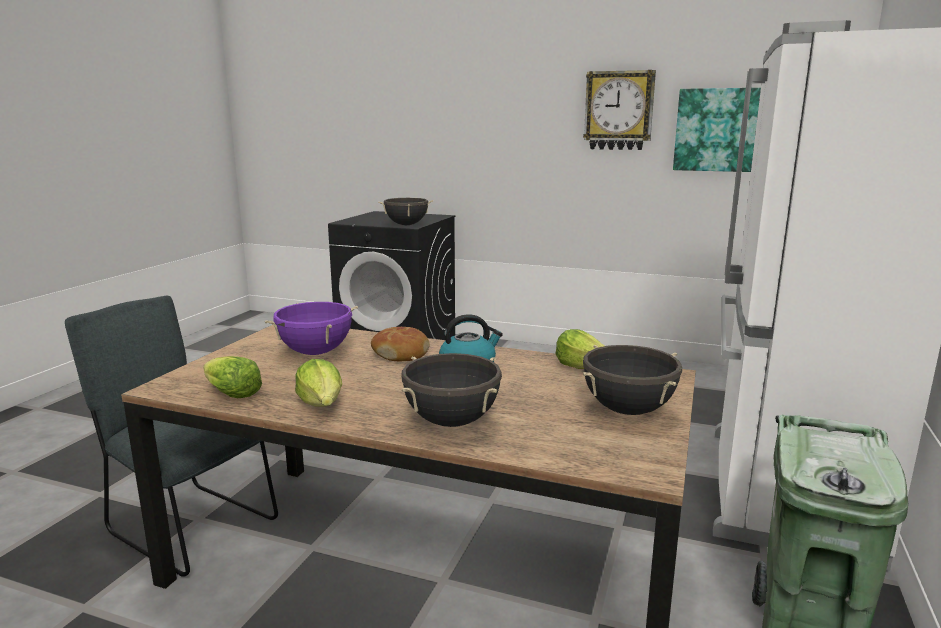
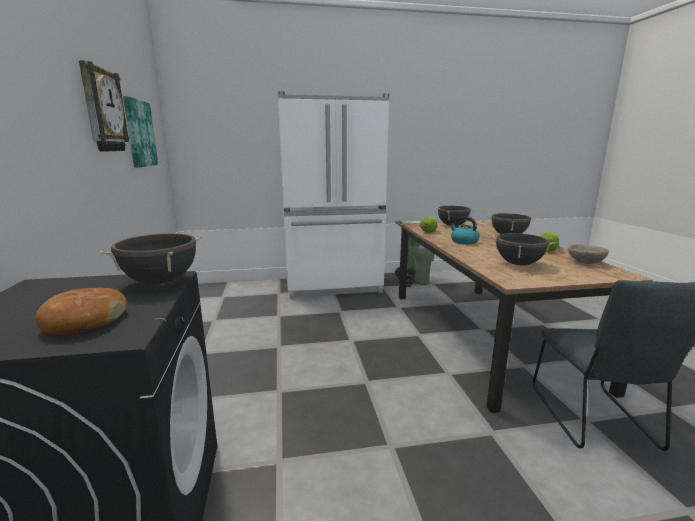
camera: 120 degrees left, 0 degrees up
lettuce [203,356,262,398] -> beige bowl [568,244,609,264]
purple cooking pot [265,302,358,355] -> black cooking pot [491,233,556,265]
bread [371,327,429,361] -> bread moved to [35,288,127,335]

